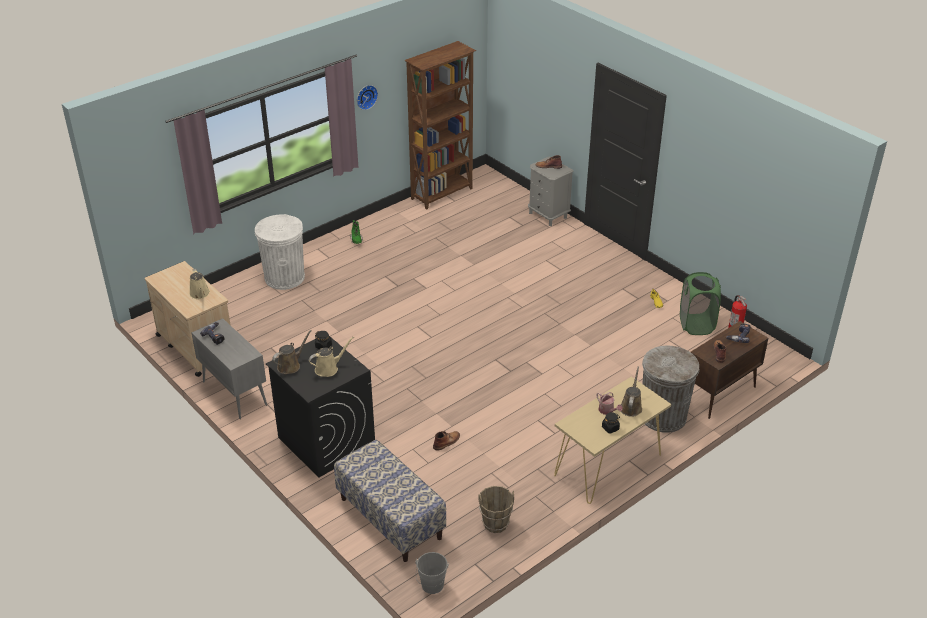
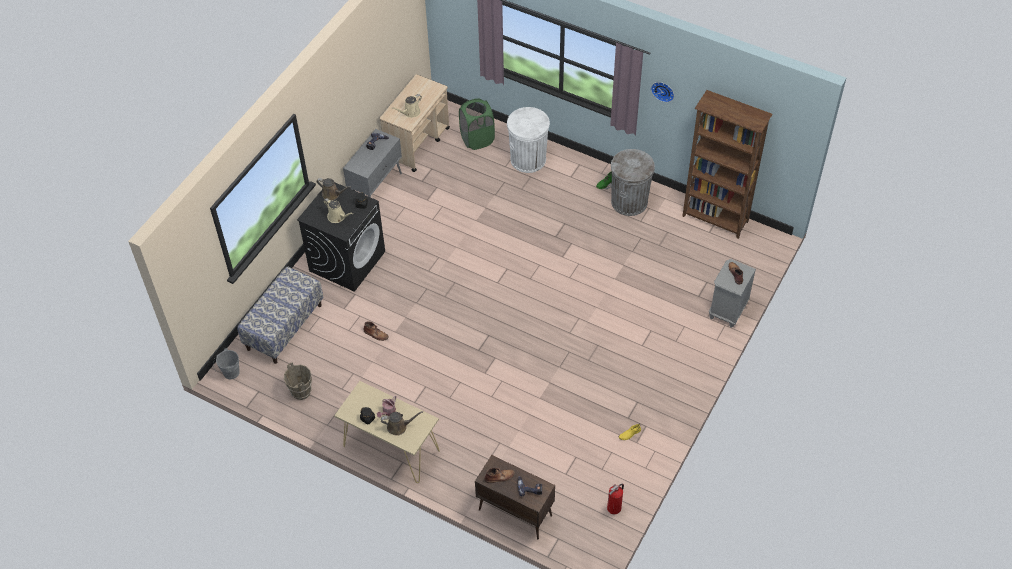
camera: 70 degrees right, 15 degrees up
grey trash can [642,346,699,433] -> grey trash can moved to [611,149,655,216]
green laundry basket [680,272,721,335] -> green laundry basket moved to [459,99,495,150]

